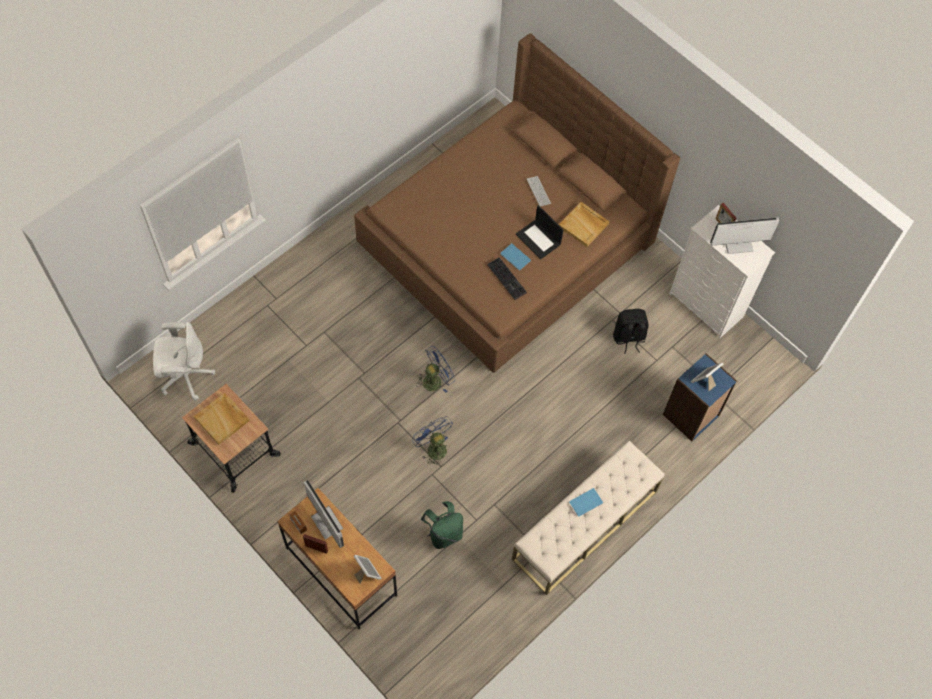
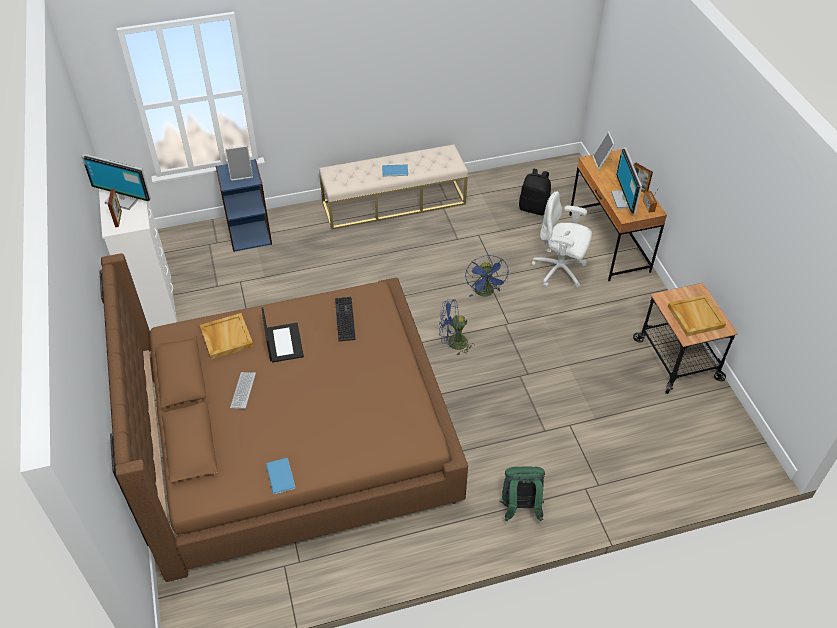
camera: 150 degrees left, 15 degrees down
white office chair [153,322,215,400] -> white office chair moved to [532,191,592,288]
green backpack [421,501,463,549] -> green backpack moved to [499,466,545,521]
blue book [501,243,531,270] -> blue book moved to [266,458,295,494]
black backpack [613,309,648,354] -> black backpack moved to [519,169,551,215]

